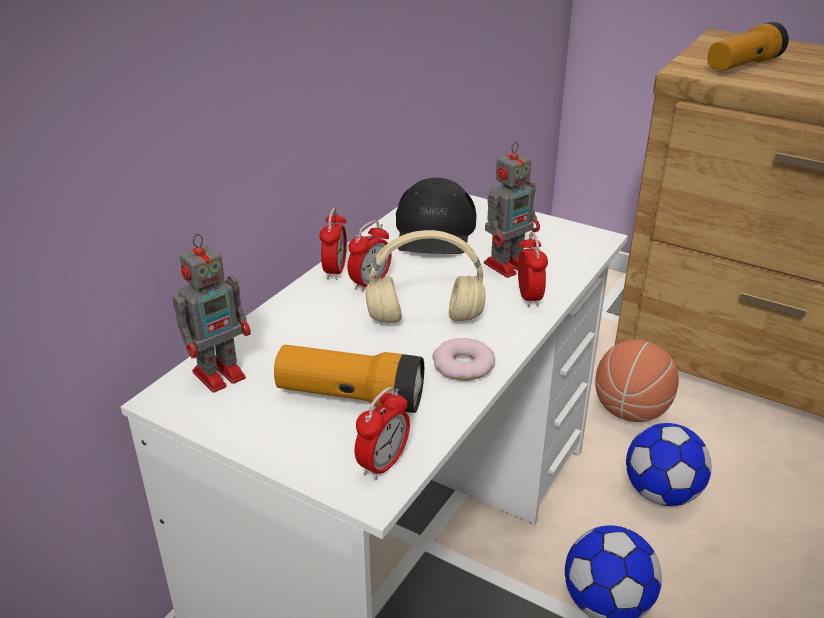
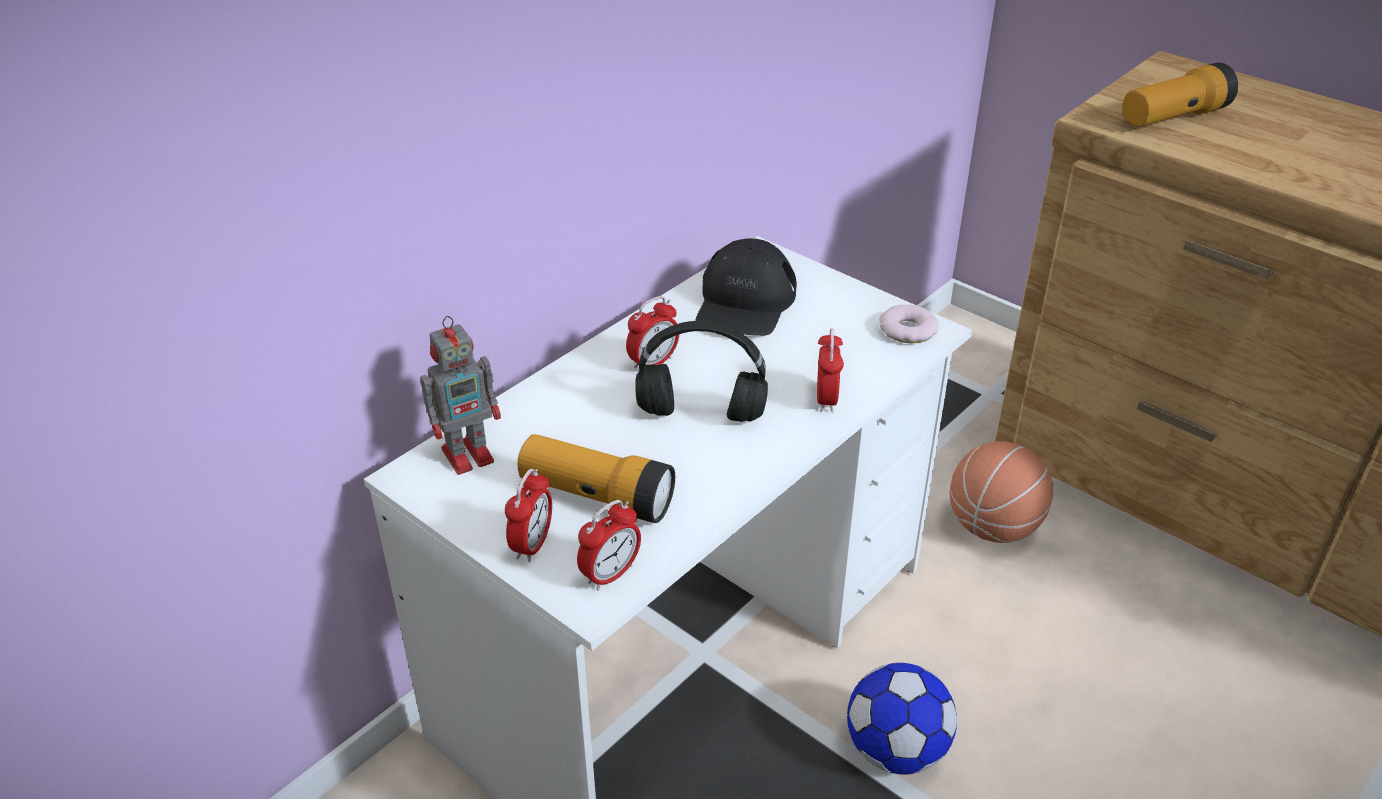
camera: 10 degrees right, 5 degrees up
alarm clock [319,208,347,280] -> alarm clock moved to [505,469,552,562]
beige headphones [366,230,486,323] -> black headphones [635,321,768,422]
donut [432,338,495,381] -> donut moved to [879,305,939,343]
toy robot [484,141,540,278] -> none
football [626,423,712,506] -> none

